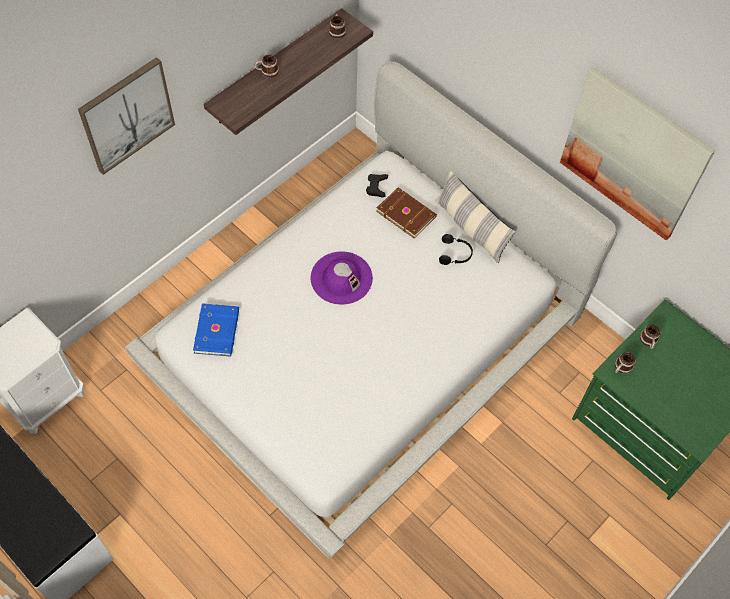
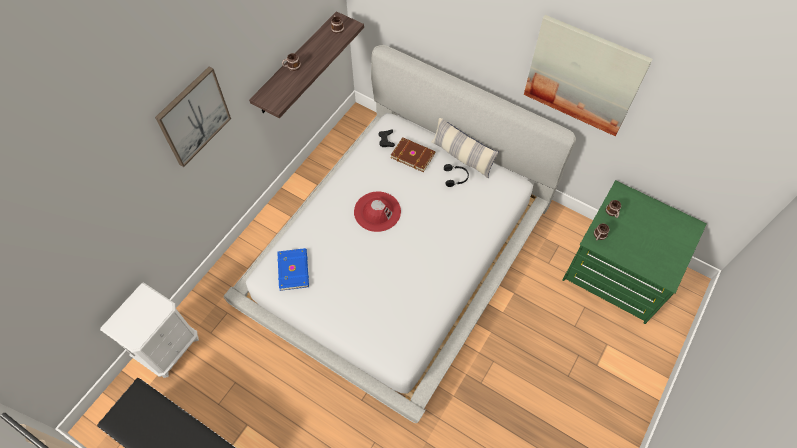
camera: 10 degrees left, 0 degrees up
purple hat [311,251,373,305] -> red hat [354,192,401,232]

